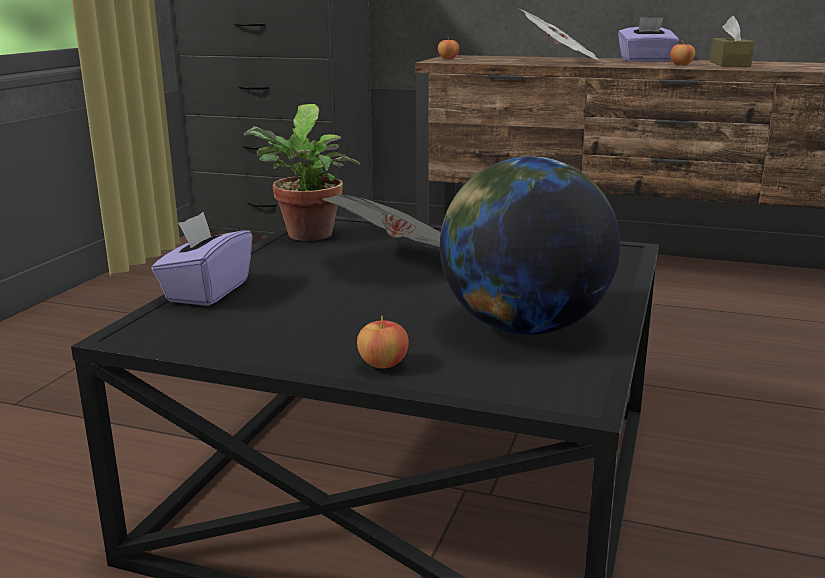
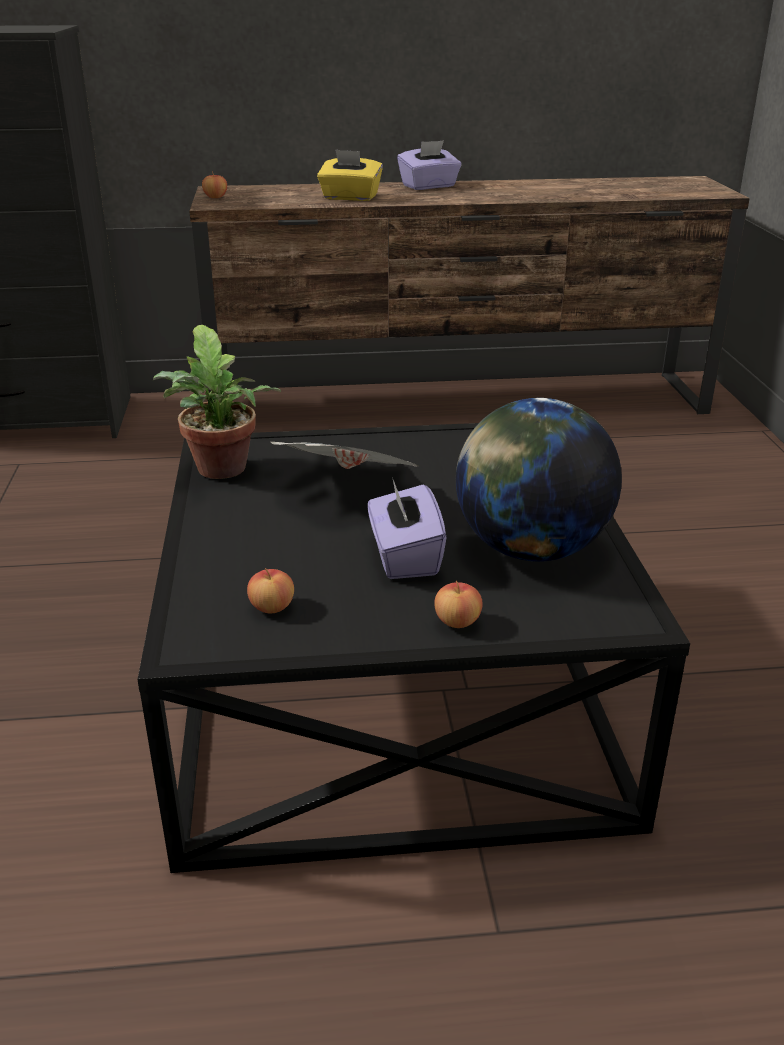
camera: 25 degrees left, 10 degrees up
purple tissue box [152,212,252,306] -> purple tissue box moved to [368,480,446,579]
newspaper [518,8,606,64] -> yellow tissue box [317,149,383,201]
apple [670,40,695,65] -> apple moved to [247,568,294,613]
brown tissue box [710,16,755,67] -> none

